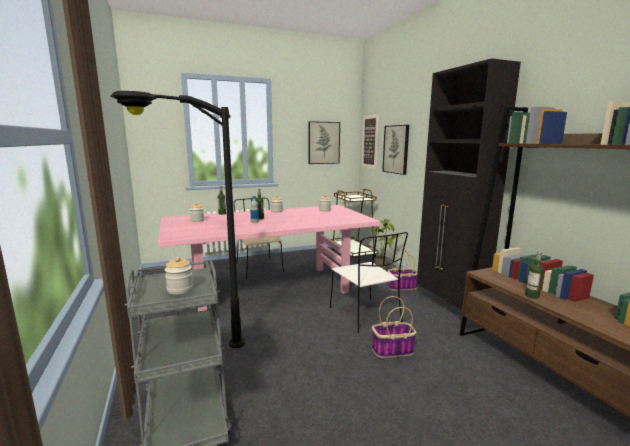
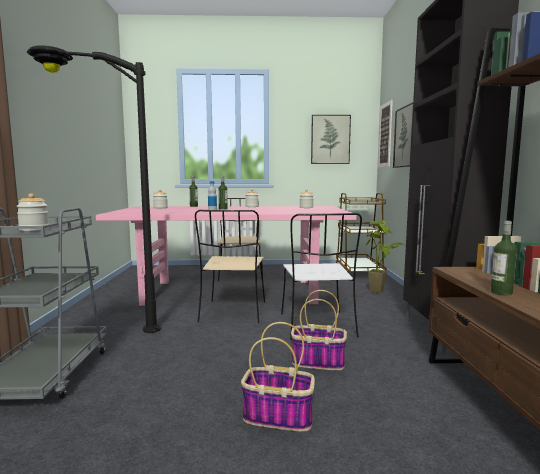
camera: 20 degrees right, 5 degrees down
basket [387,249,418,291] -> basket moved to [241,322,315,432]
none -> beige chair [195,210,265,323]

